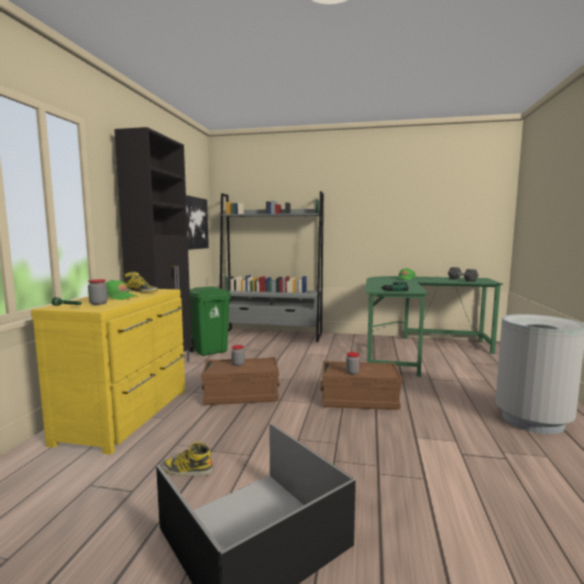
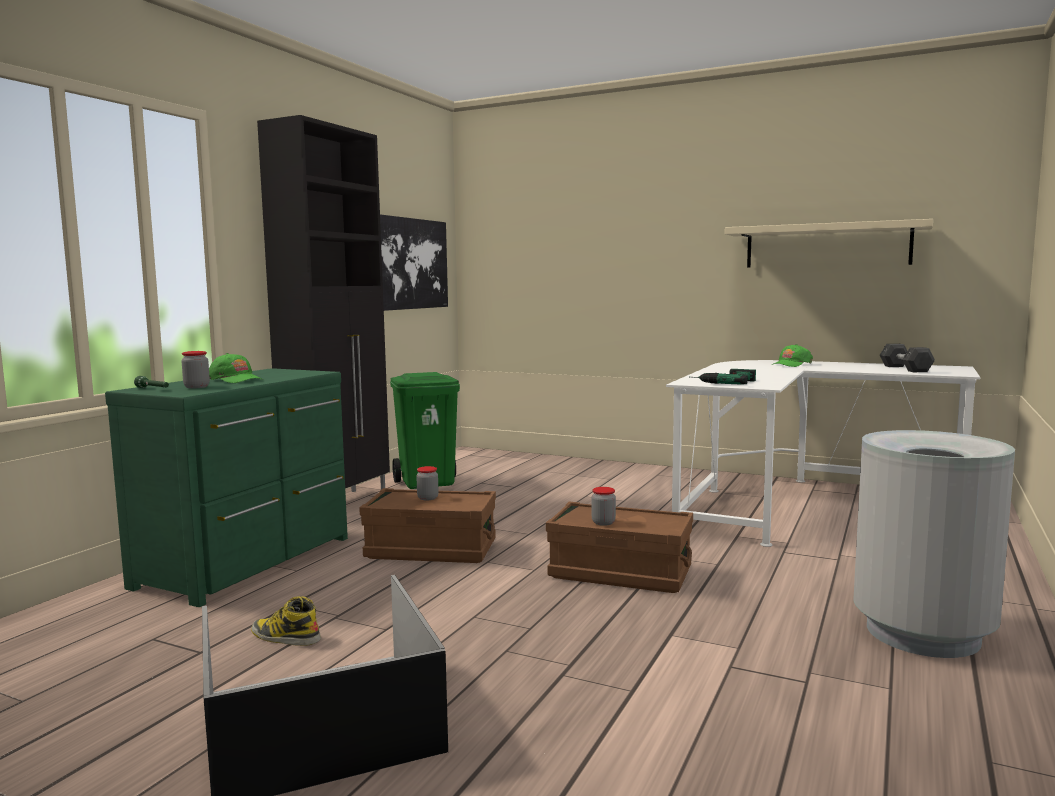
camera: 15 degrees right, 0 degrees up
yellow dresser [31,289,185,455] -> green dresser [105,368,348,607]
boot [123,272,158,293] -> none
grey bookcase [220,191,324,342] -> none
green desk [365,276,503,377] -> white desk [666,360,980,547]
none -> beige shelf [725,219,933,268]

